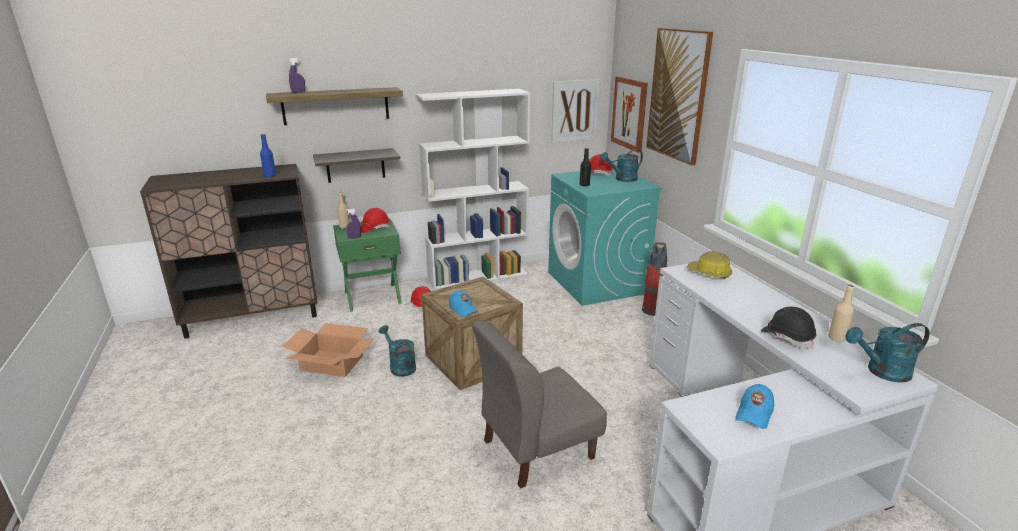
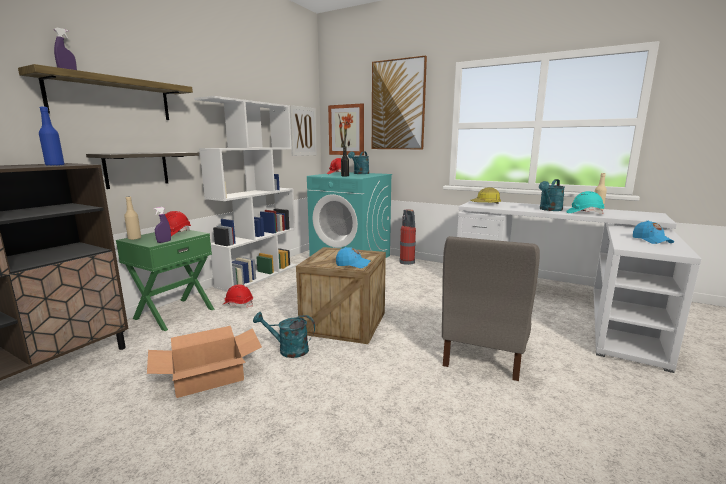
camera: 40 degrees left, 10 degrees down
black hard hat [761,307,816,349] -> turquoise hard hat [566,191,605,214]
turquoise watering can [845,323,930,383] -> turquoise watering can moved to [539,179,565,211]

